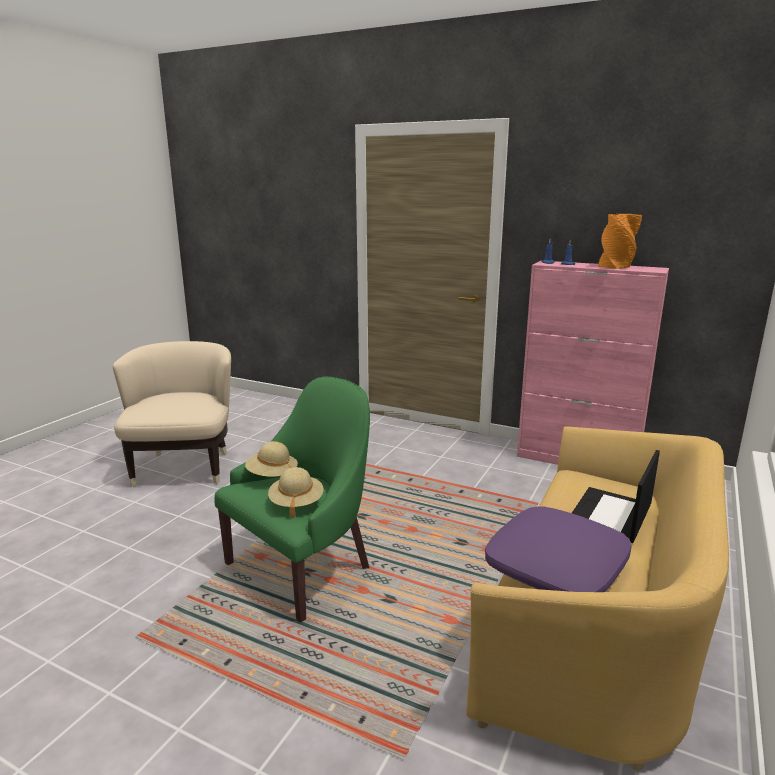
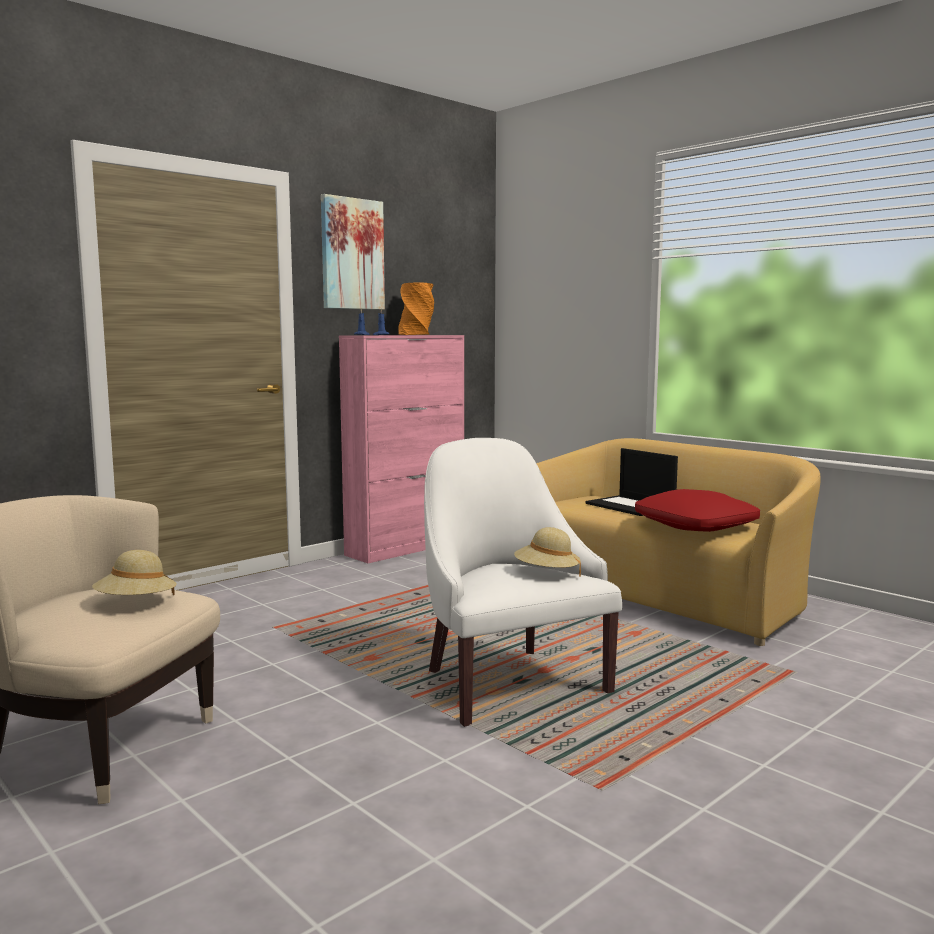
camera: 70 degrees left, 10 degrees down
green armchair [214,377,370,623] -> white armchair [424,438,622,727]
beige hat [245,441,298,477] -> beige hat moved to [92,550,177,595]
purple pillow [485,506,632,592] -> red pillow [635,489,760,532]
none -> picture [321,194,385,310]

